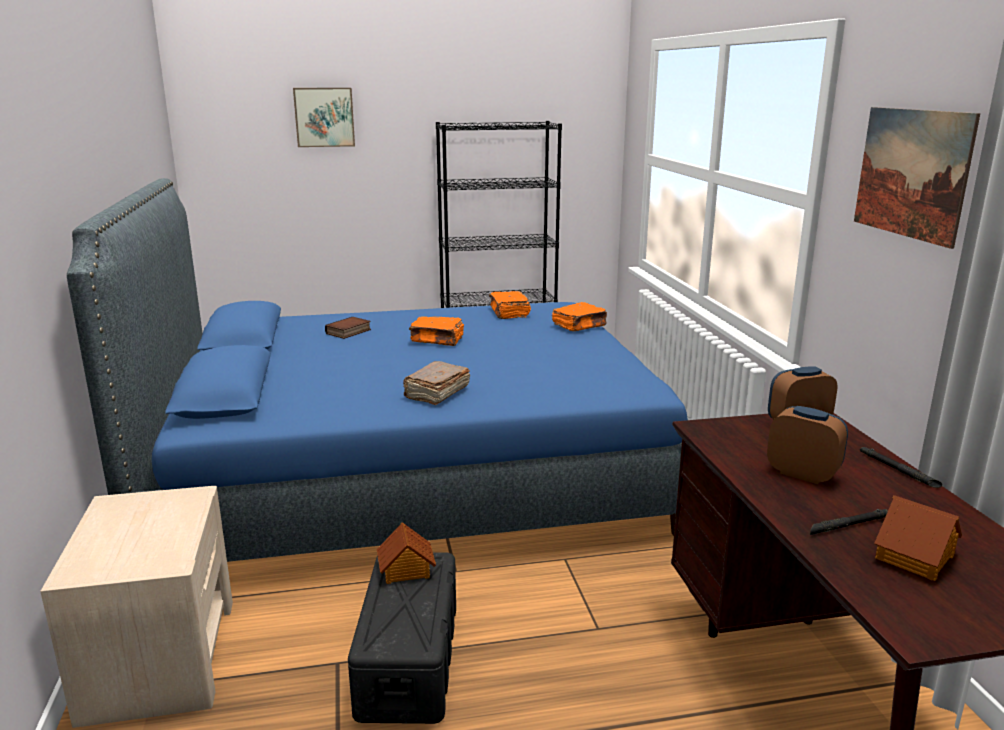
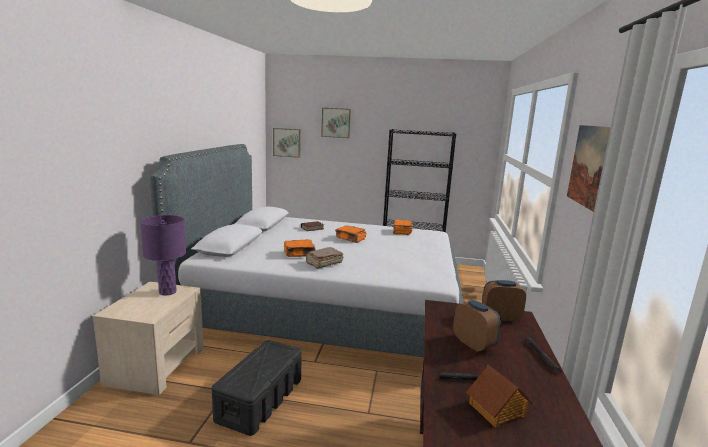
camera: 20 degrees right, 5 degrees down
blue bed [67,178,688,562] -> grey bed [150,144,464,357]
toy house [377,522,436,584] -> none
orange book [552,302,607,331] -> orange book moved to [284,239,316,257]
none -> purple table lamp [140,215,186,296]
none -> picture [273,128,301,158]

